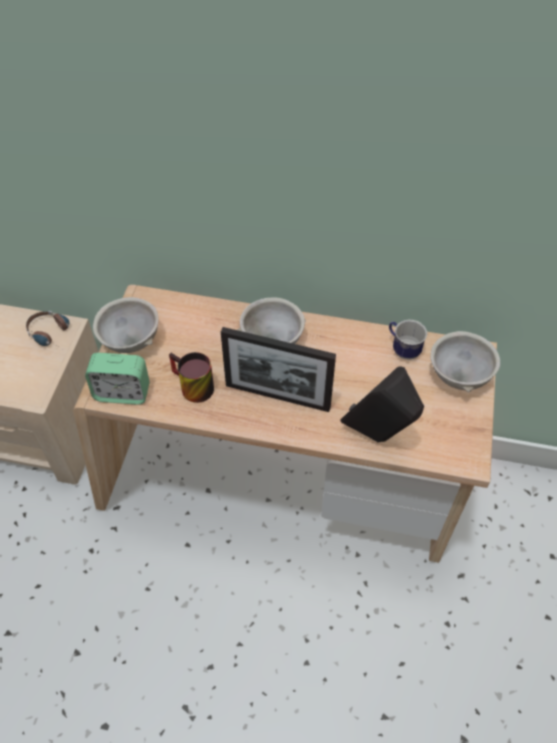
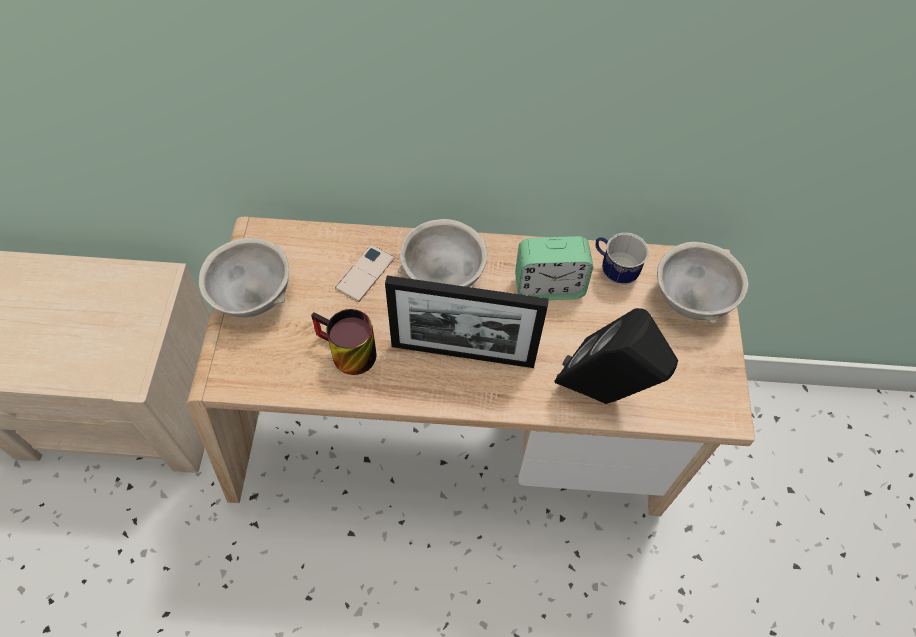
camera: 10 degrees left, 5 degrees up
headphones [26,311,69,349] -> none
alarm clock [85,353,150,405] -> alarm clock moved to [515,236,593,300]
none -> phone [335,245,395,302]

